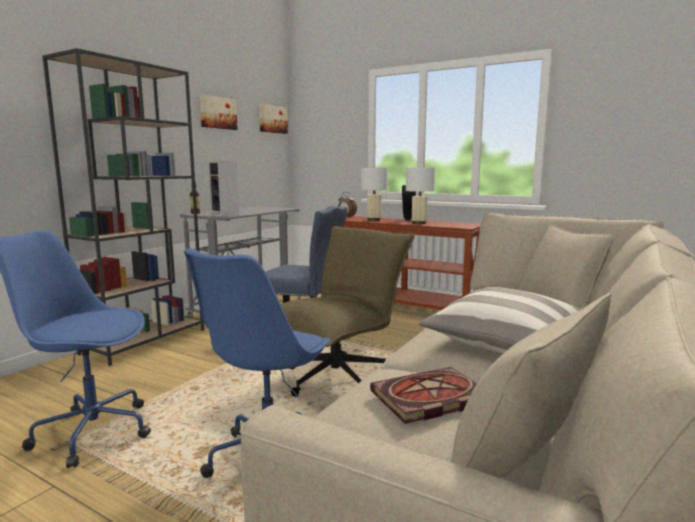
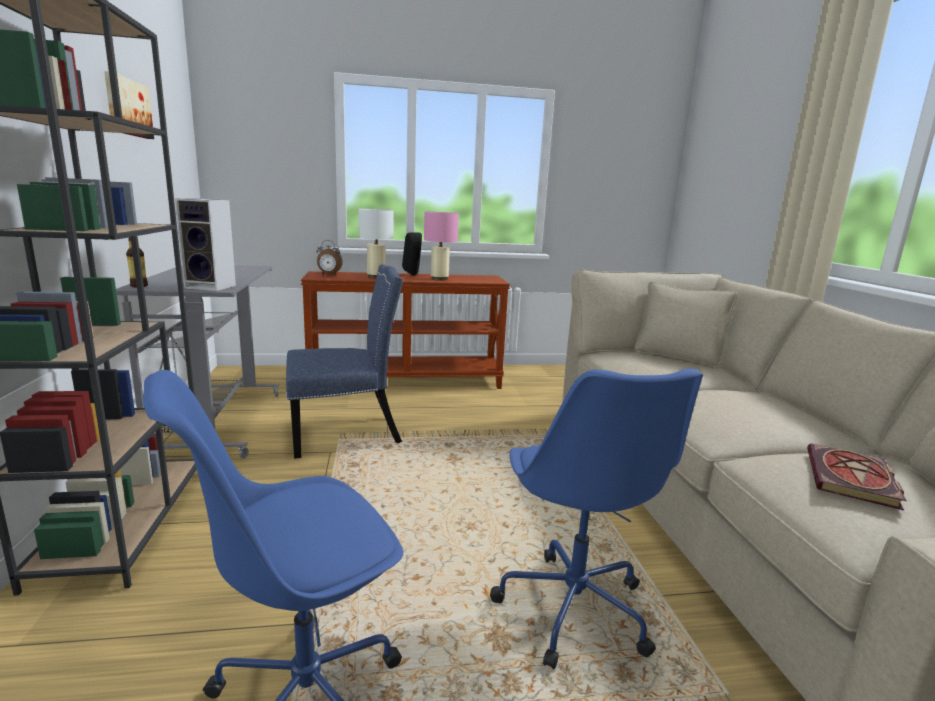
camera: 40 degrees left, 5 degrees up
picture [259,104,288,134] -> none
beige office chair [281,226,415,396] -> none
white table lamp [406,168,435,224] -> pink table lamp [424,212,459,281]
pillow [418,287,581,354] -> none

